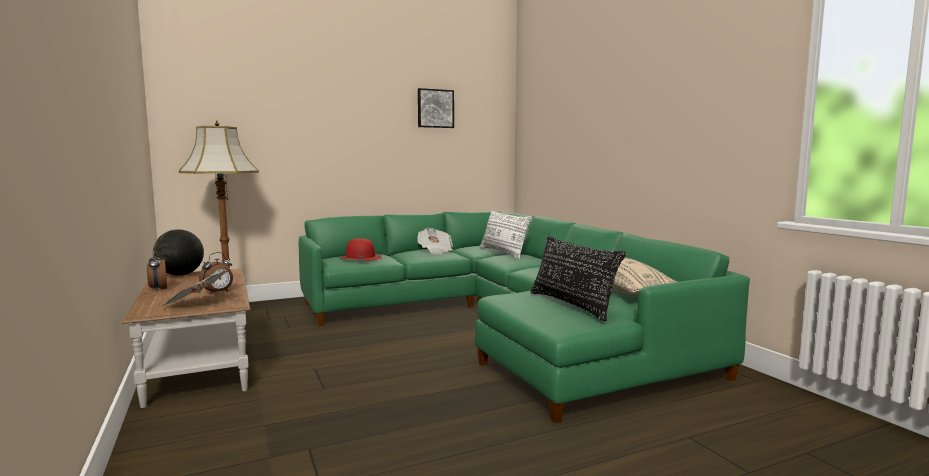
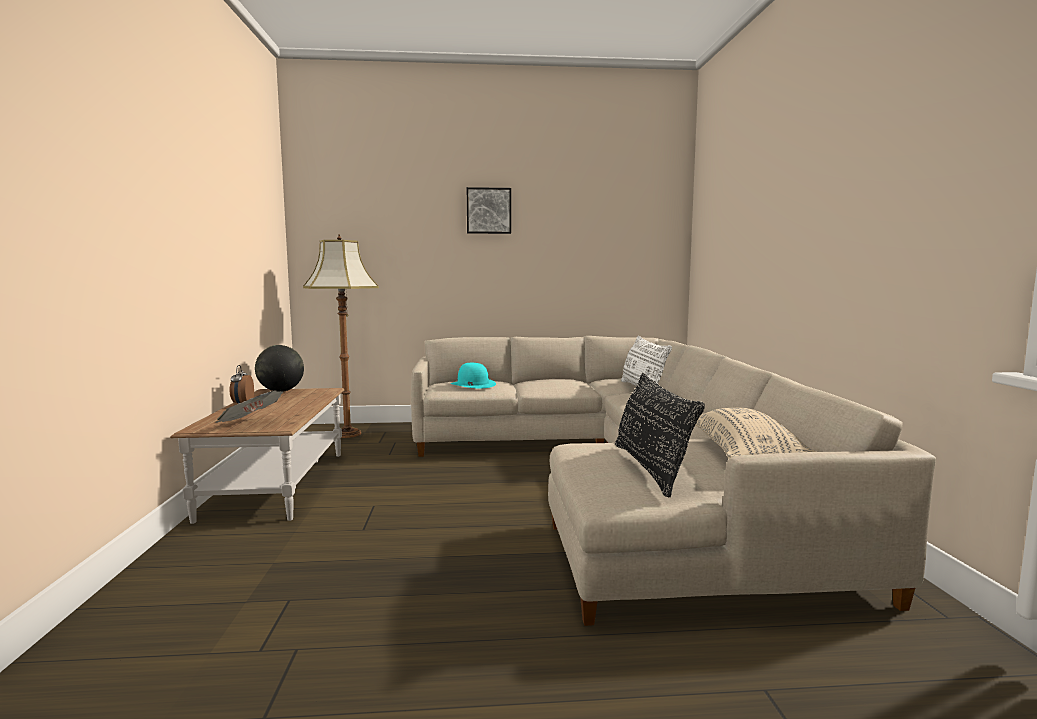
camera: 20 degrees right, 0 degrees up
alarm clock [199,252,233,294] -> none
green sofa [299,212,750,423] -> beige sofa [411,336,936,626]
red hat [340,238,381,261] -> turquoise hat [450,363,496,389]
newspaper [417,228,453,255] -> none
picture [418,88,454,128] -> picture moved to [467,187,511,234]

